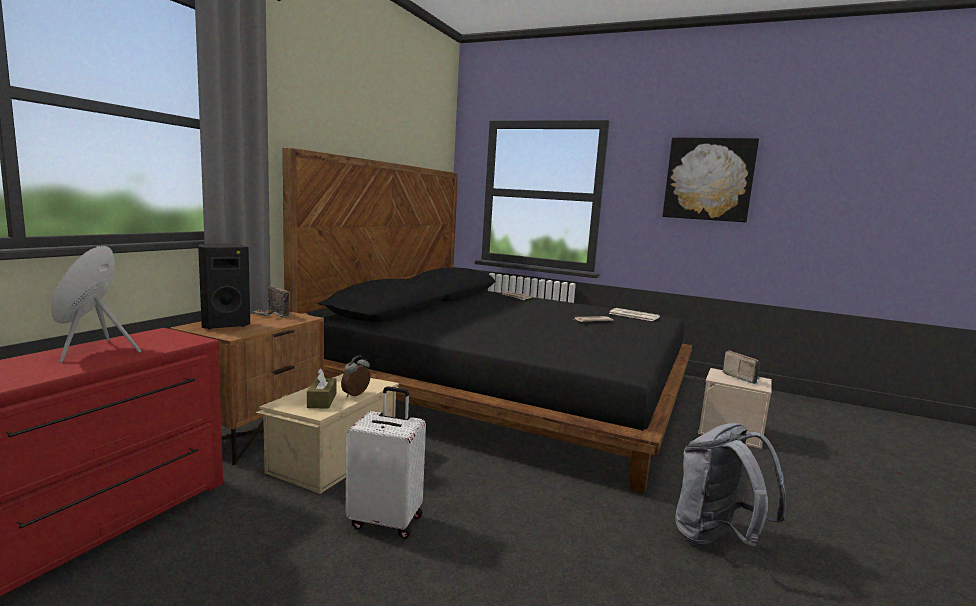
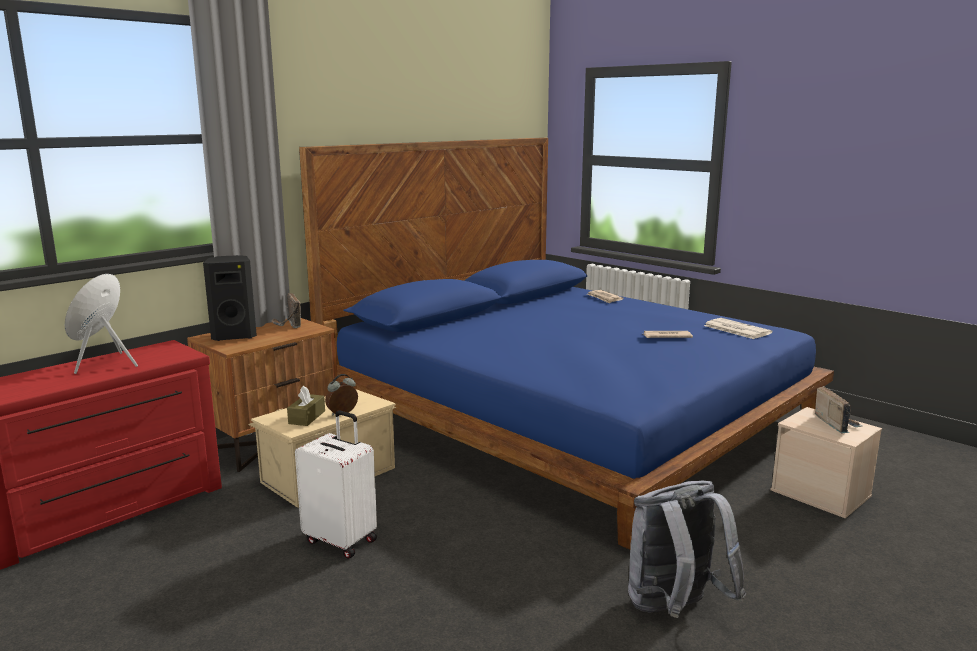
camera: 20 degrees right, 5 degrees up
black bed [283,147,692,493] -> blue bed [299,138,834,550]
picture [663,137,759,222] -> none

